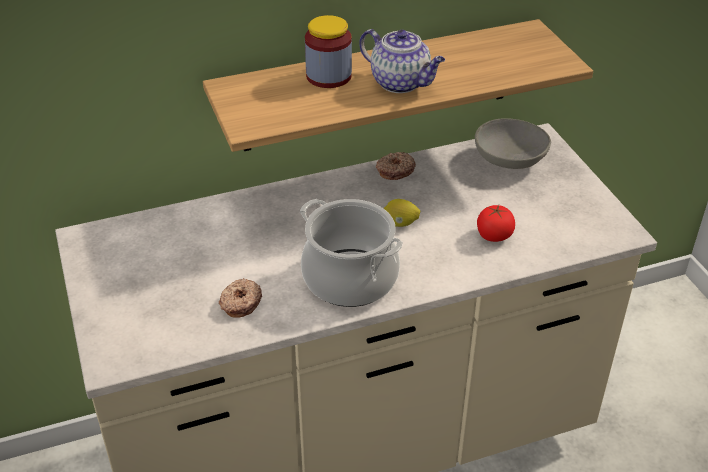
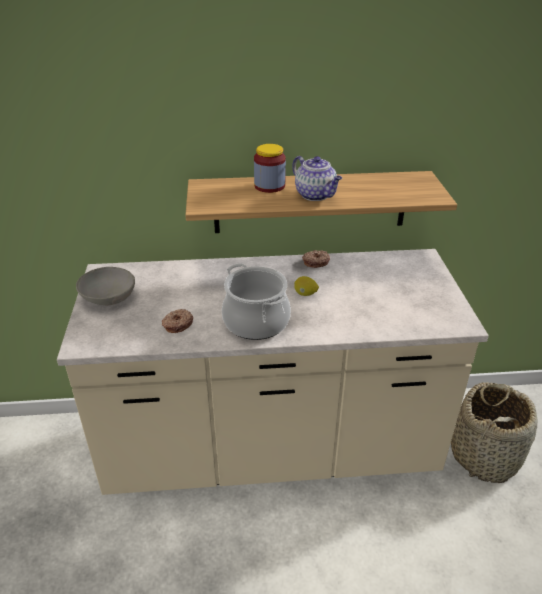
camera: 15 degrees right, 5 degrees down
grey bowl [475,118,551,169] -> grey bowl moved to [76,267,135,306]
tomato [477,205,515,242] -> none
none -> basket [451,382,537,483]

